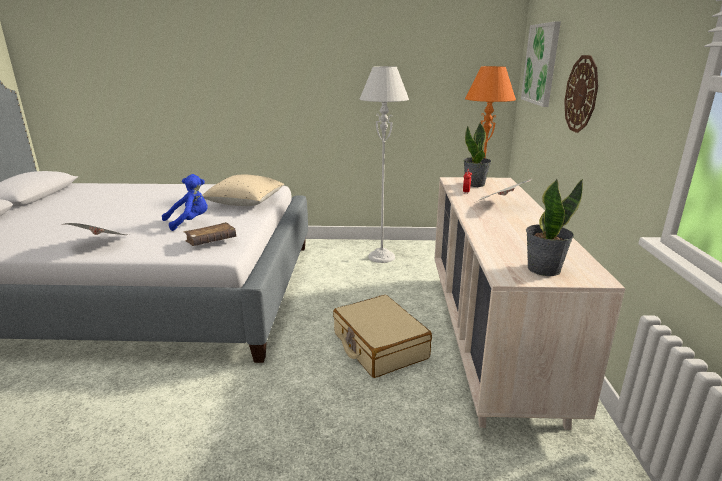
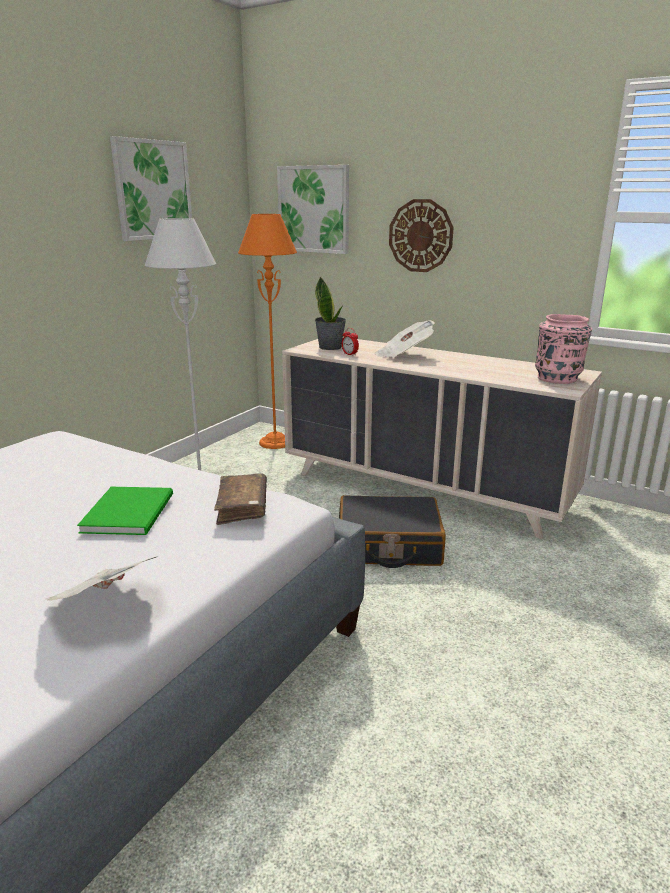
camera: 60 degrees left, 0 degrees up
blue plush toy [162,174,208,231] -> green book [77,487,173,535]
beige pillow [202,175,284,206] -> none
beige suitcase [333,295,432,378] -> black suitcase [339,495,446,568]
potted plant [526,179,583,276] -> pink vase [535,314,592,384]
none -> picture [110,136,192,241]

